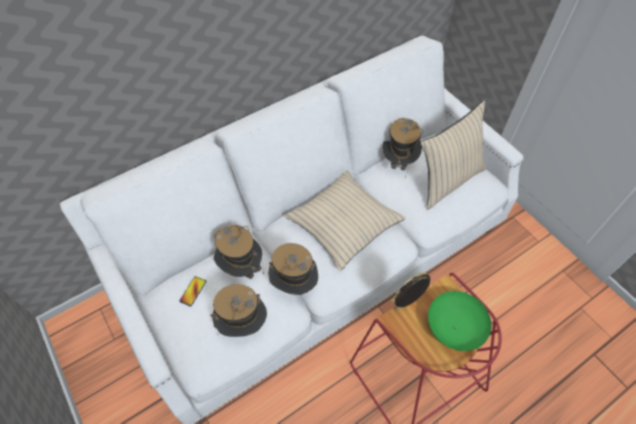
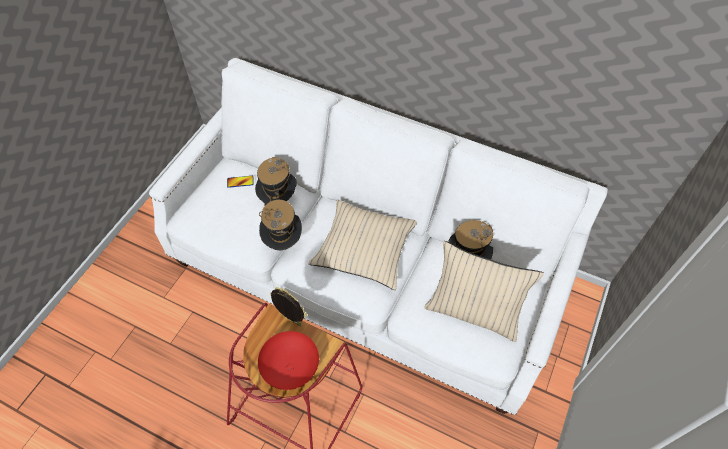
camera: 60 degrees right, 0 degrees up
hat [210,284,267,337] -> none
green bowl [428,291,491,351] -> red bowl [258,331,319,390]

